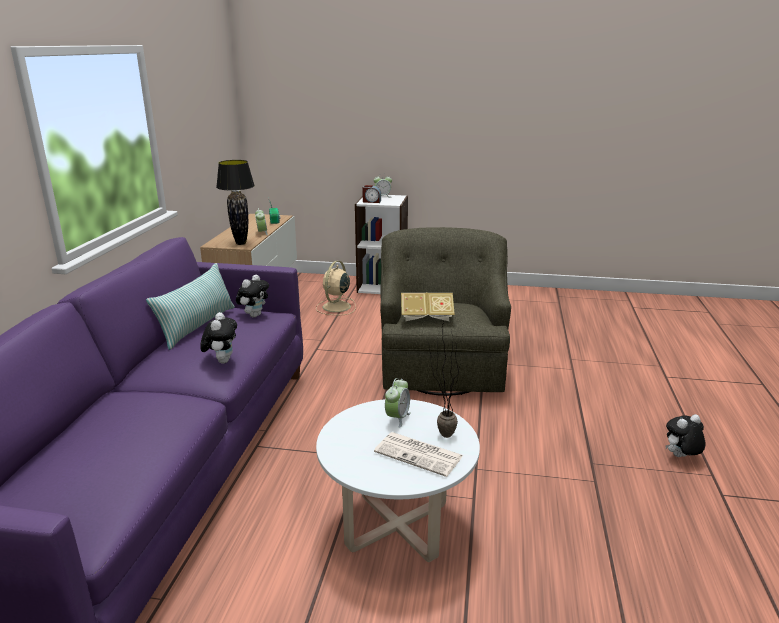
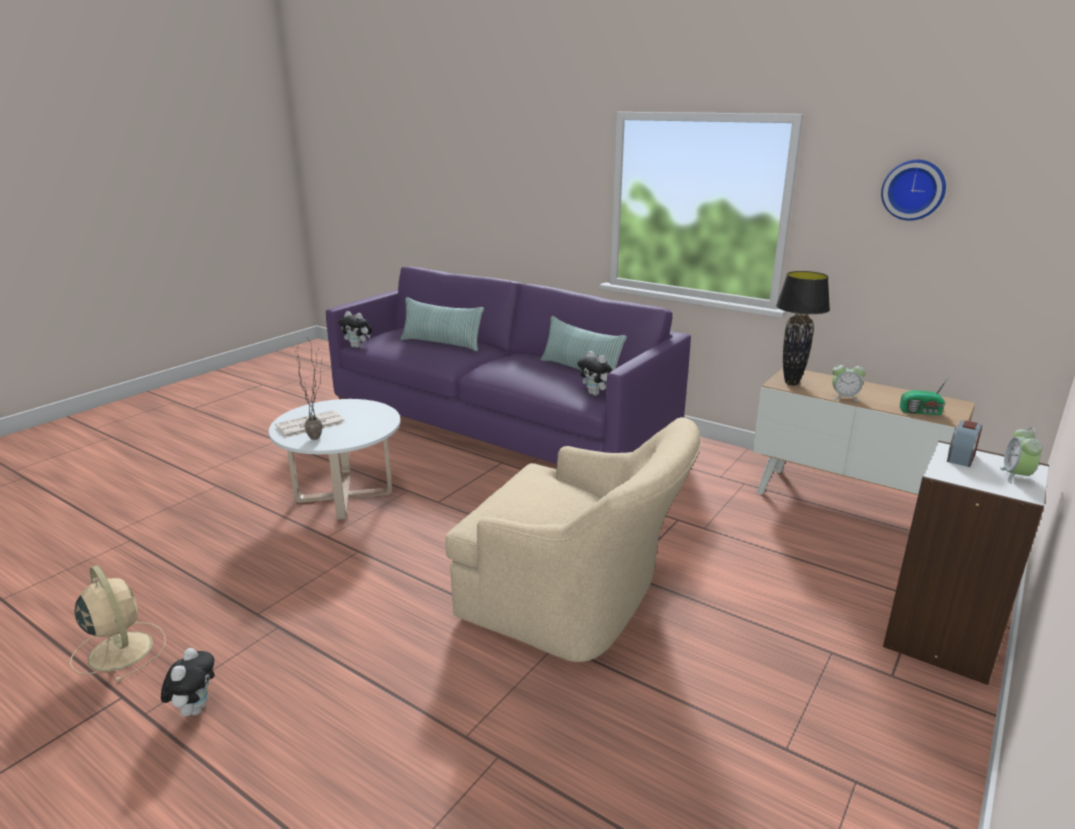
camera: 115 degrees right, 0 degrees up
plush toy [200,312,237,364] -> plush toy moved to [338,311,372,348]
beige fan [316,261,356,315] -> beige fan moved to [70,565,166,682]
green armchair [380,227,511,396] -> beige armchair [446,417,701,662]
alarm clock [385,378,411,428] -> none
book [401,292,455,321] -> none
none -> pillow [401,297,484,351]
none -> wall clock [881,160,946,221]

